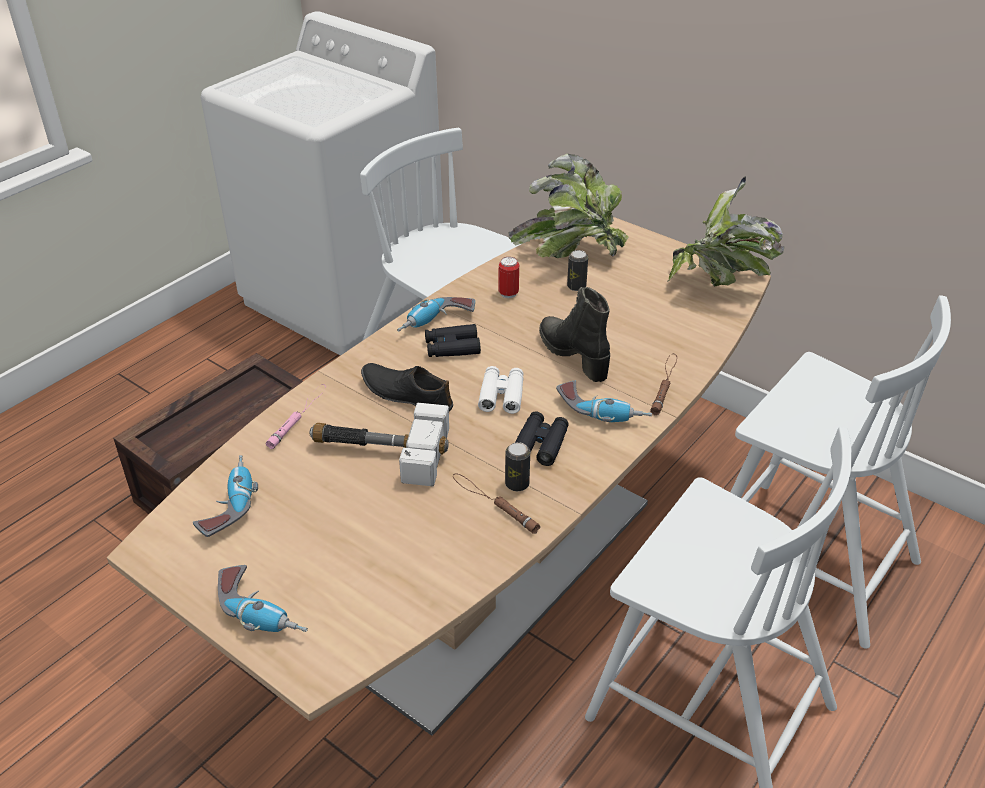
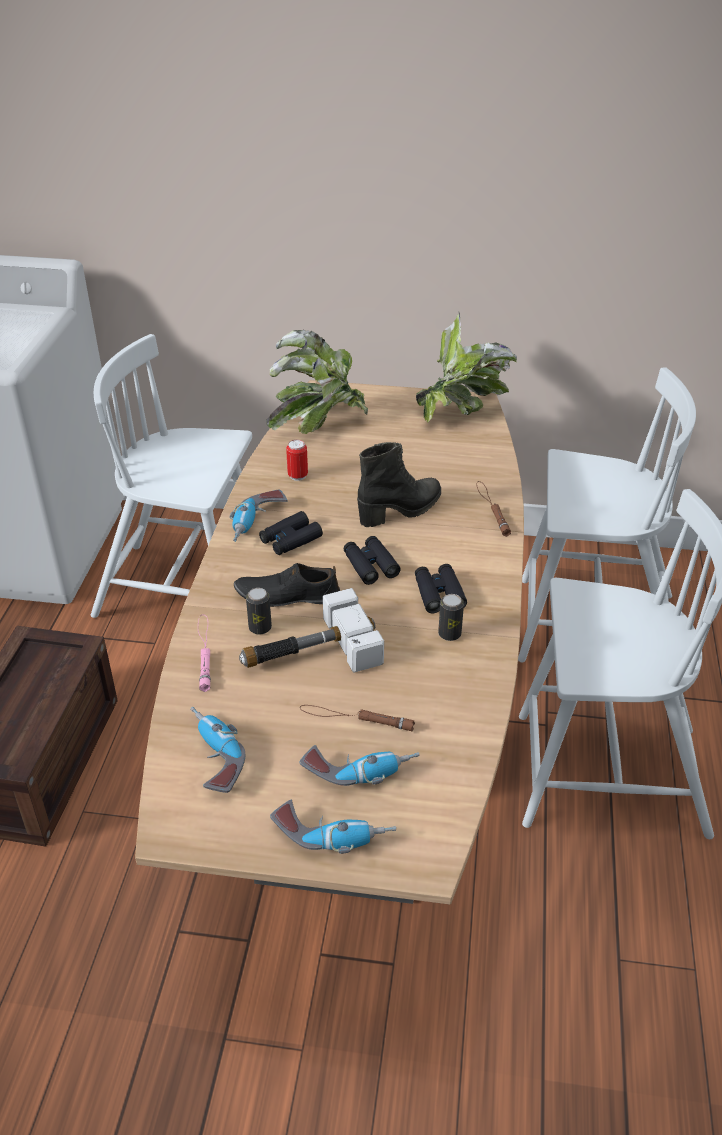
camera: 30 degrees left, 0 degrees up
brown flashlight [453,474,540,534] -> brown flashlight moved to [300,705,415,731]
white binoculars [478,366,523,414] -> black binoculars [344,536,401,585]
black boot [539,287,610,382] -> black boot turned 120 degrees clockwise [357,442,441,527]
power drill [556,380,652,422] -> power drill moved to [300,745,420,786]
can [567,250,588,291] -> can moved to [246,588,272,634]

